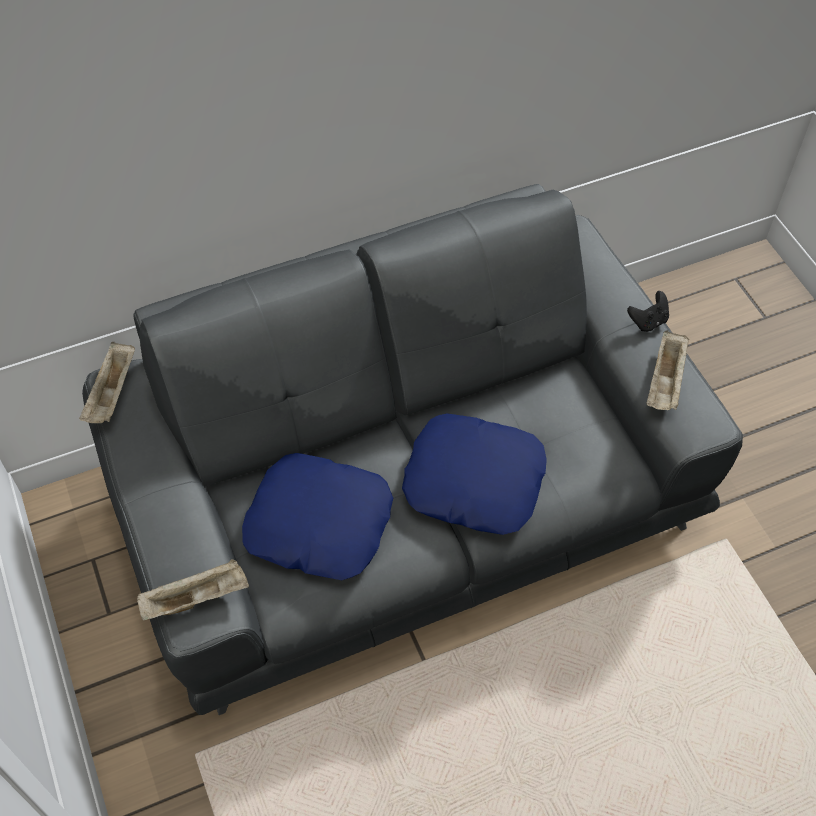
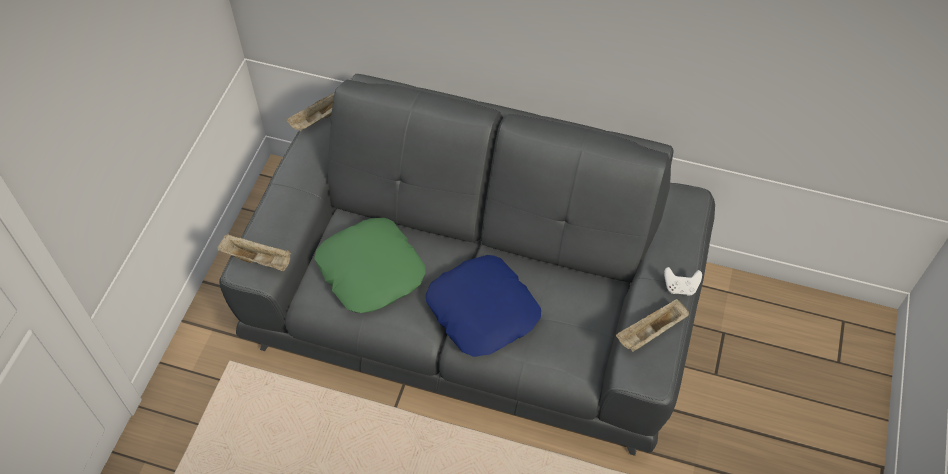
camera: 40 degrees right, 0 degrees up
blue pillow [242,453,393,580] -> green pillow [314,218,426,313]
black game controller [627,291,669,332] -> white game controller [664,267,702,296]

